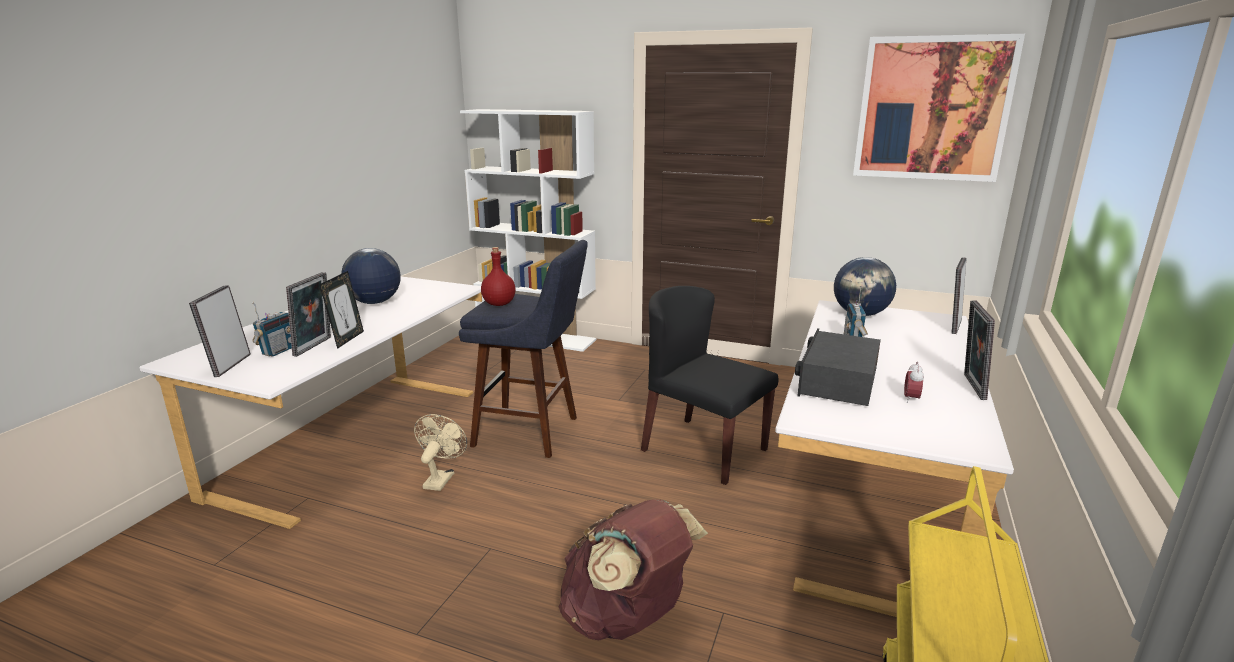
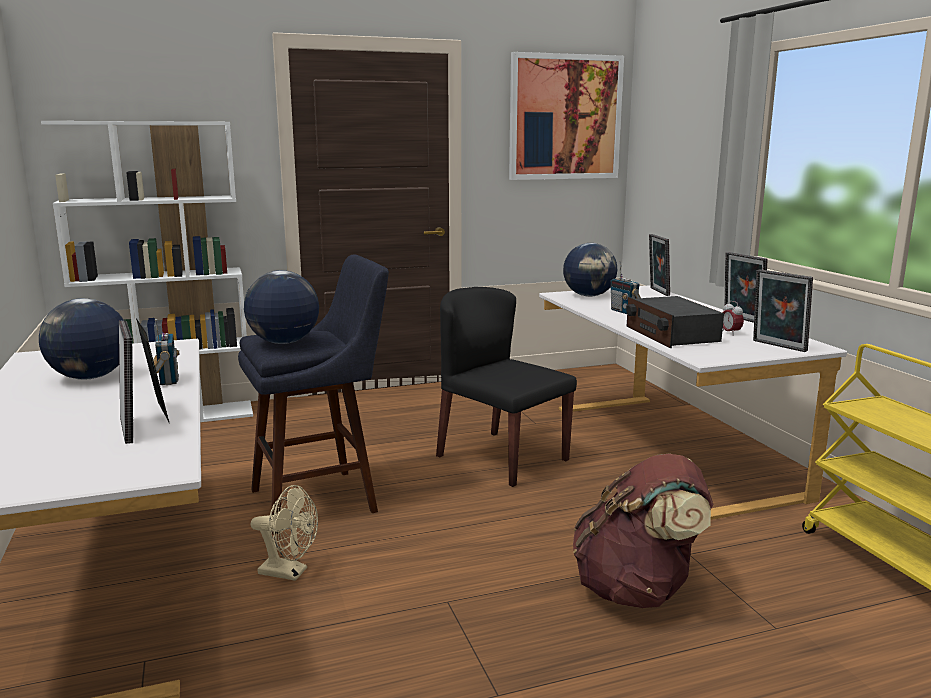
camera: 40 degrees left, 5 degrees down
picture frame [189,285,251,377] -> picture frame moved to [753,269,813,352]
radio [252,302,292,357] -> radio moved to [153,319,180,385]
beige fan [414,414,467,491] -> beige fan turned 135 degrees clockwise [250,485,318,581]
red bottle [481,247,515,306] -> globe [244,270,319,344]
black chair [641,286,778,485] -> black chair turned 45 degrees clockwise [436,287,577,487]

